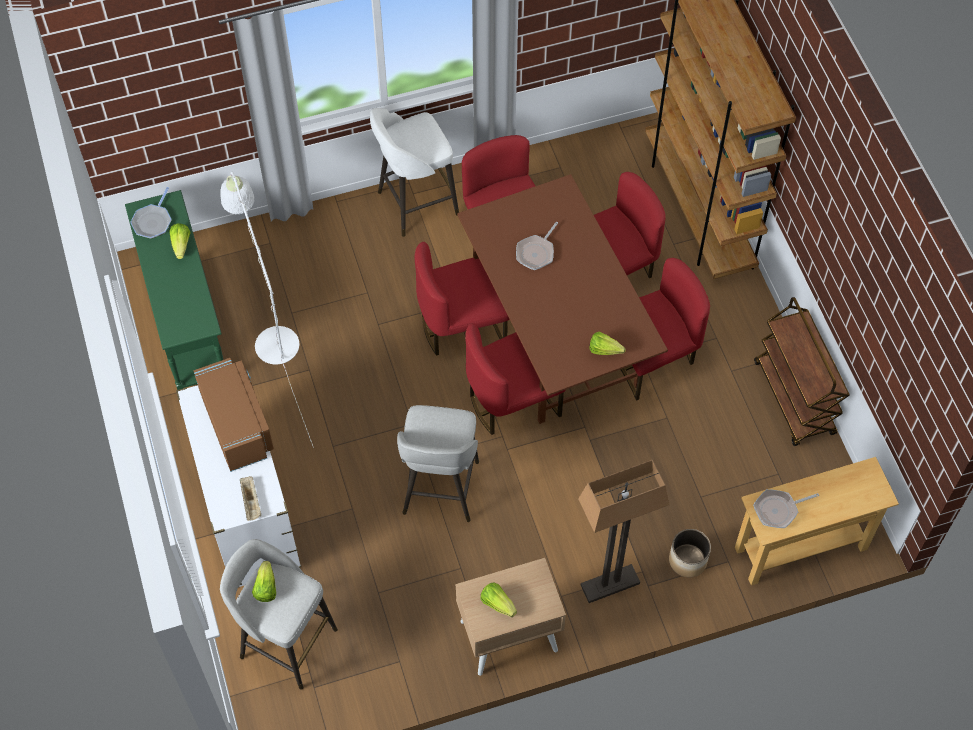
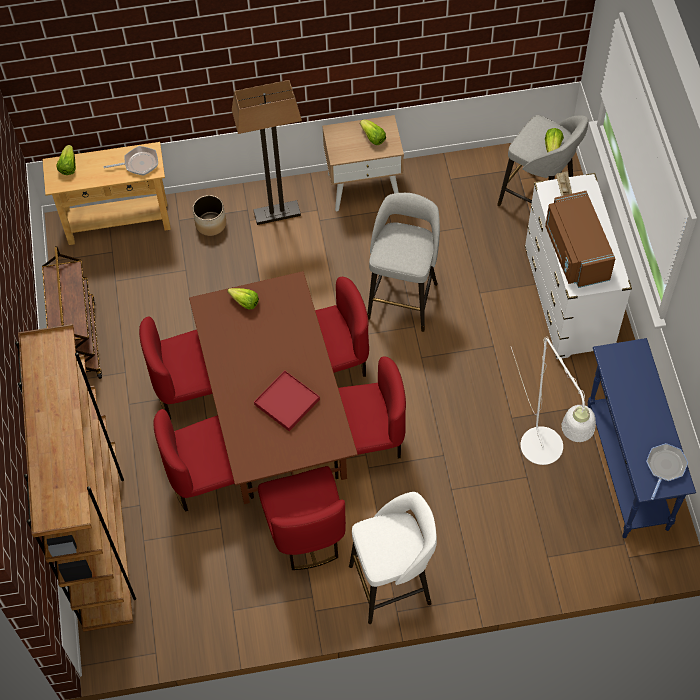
camera: 170 degrees left, 0 degrees up
green console table [125,190,223,390] -> blue console table [588,338,696,538]
lettuce [169,224,191,259] -> lettuce moved to [57,145,76,175]
frying pan [516,222,558,270] -> red tray [254,371,320,431]

